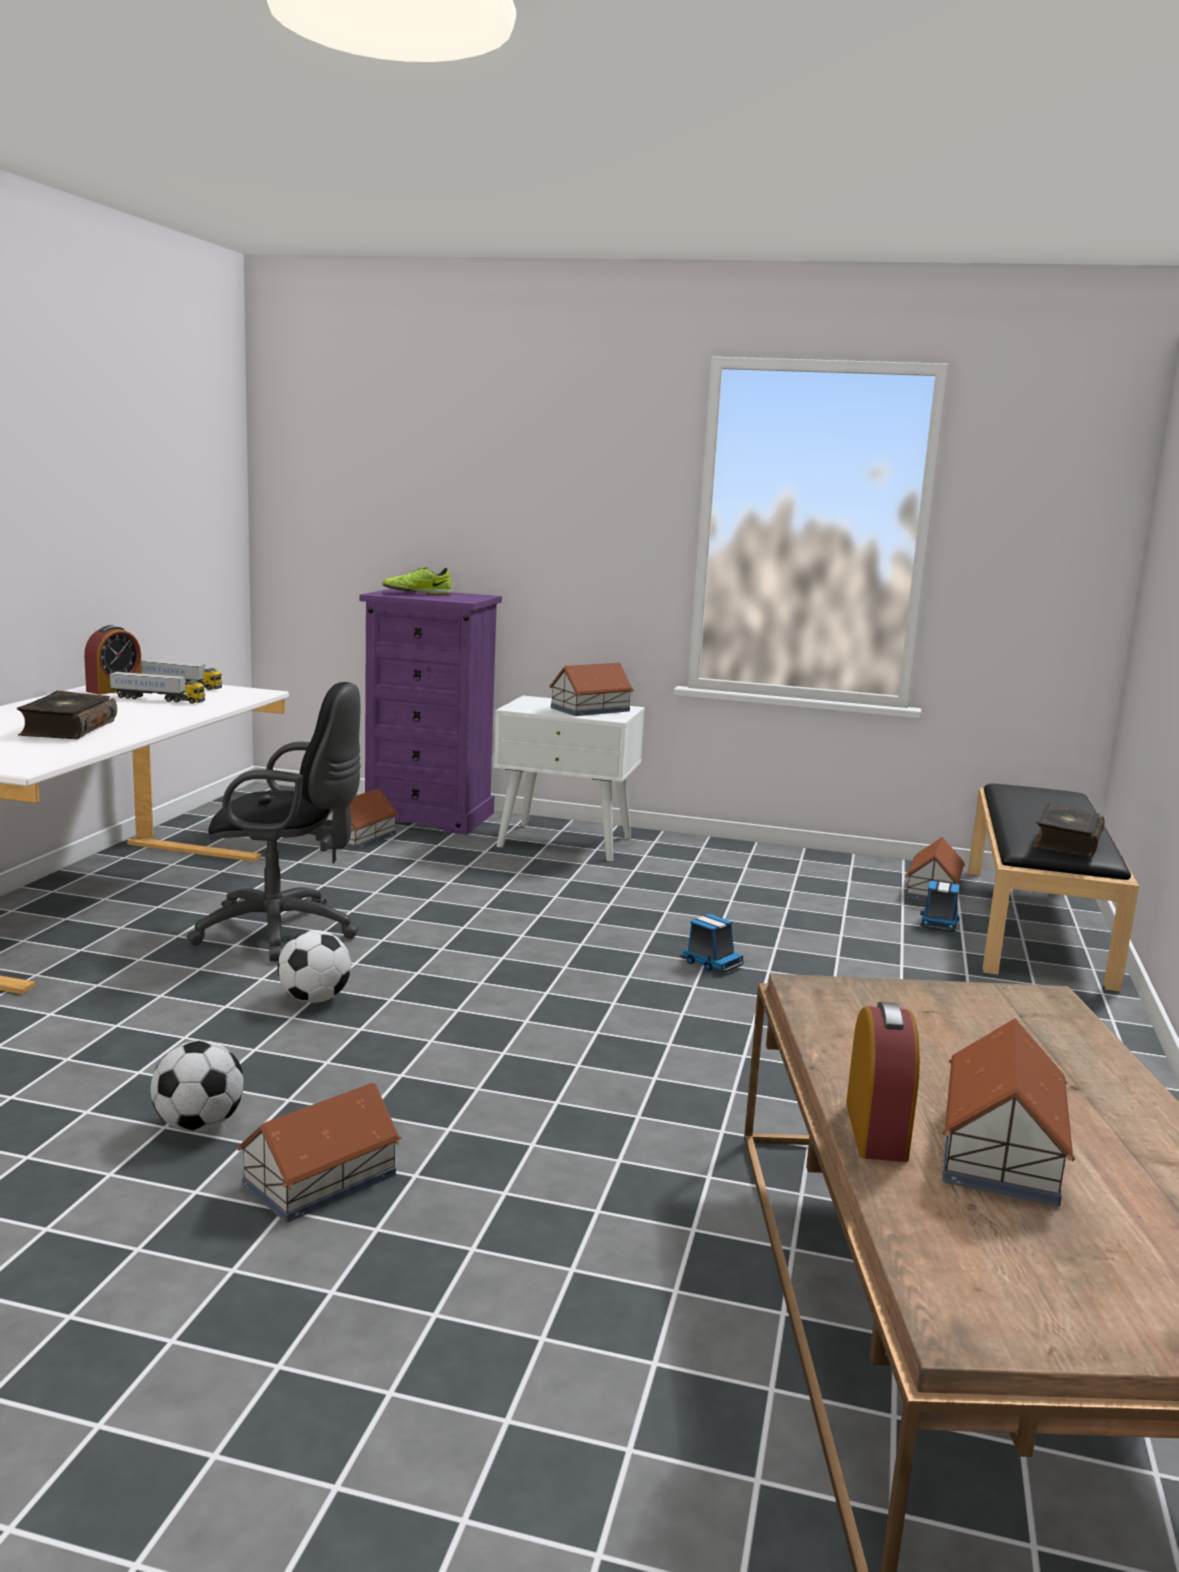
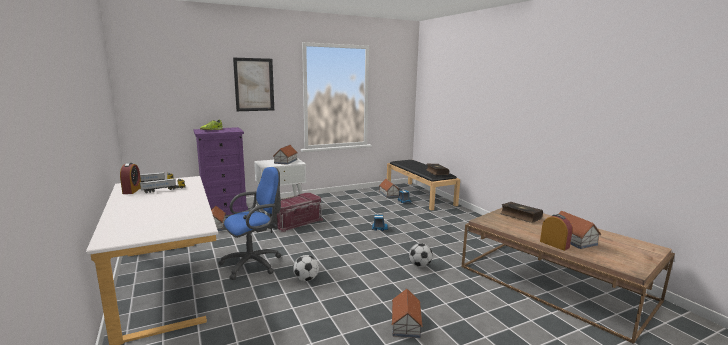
camera: 40 degrees left, 0 degrees up
book [17,691,117,739] -> book moved to [500,202,543,223]
football [150,1041,244,1132] -> football moved to [409,243,433,267]
black office chair [187,682,361,961] -> blue office chair [218,167,281,280]
none -> picture [233,58,274,111]
none -> red storage box [277,193,323,232]

